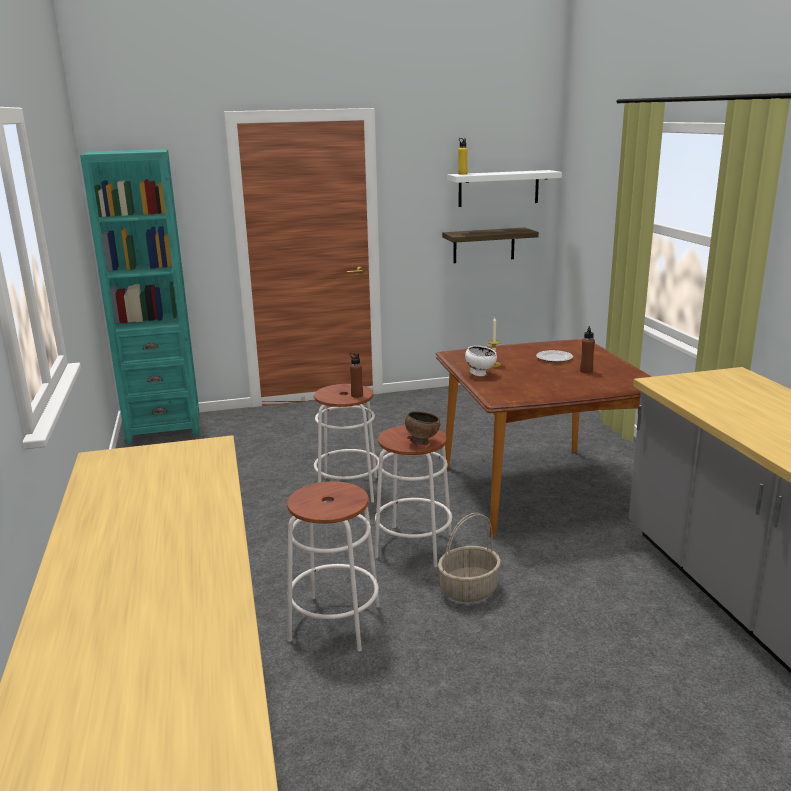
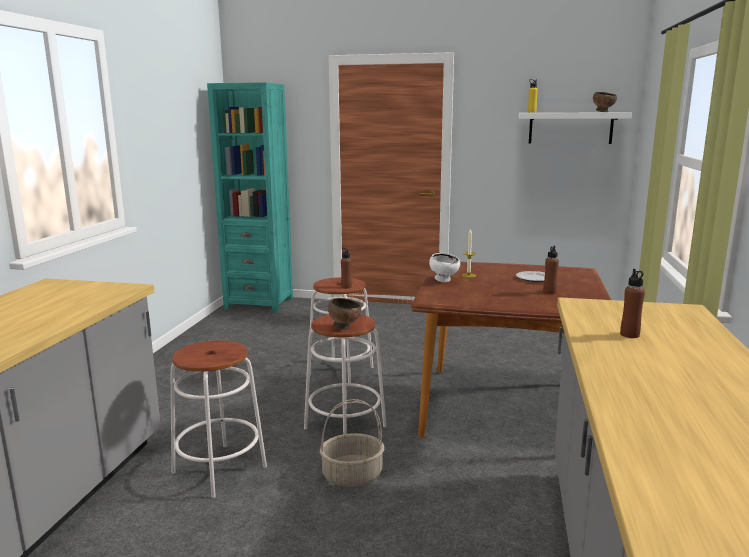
camera: 25 degrees right, 5 degrees down
shelf [442,227,539,263] -> none
none -> brown bowl [593,92,617,112]
none -> brown bottle [620,269,645,338]

